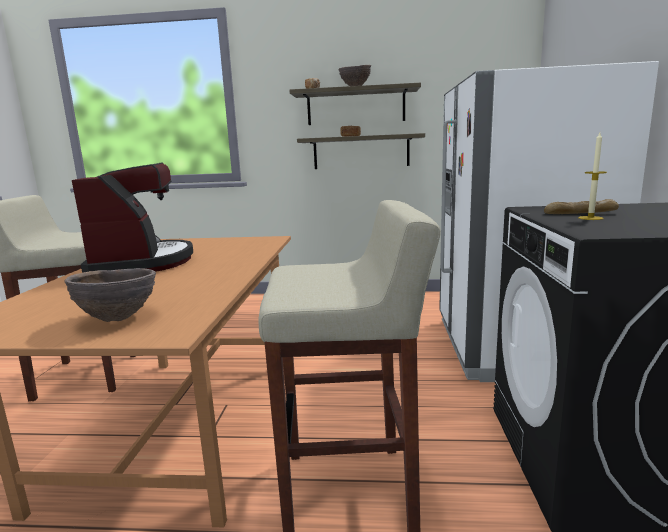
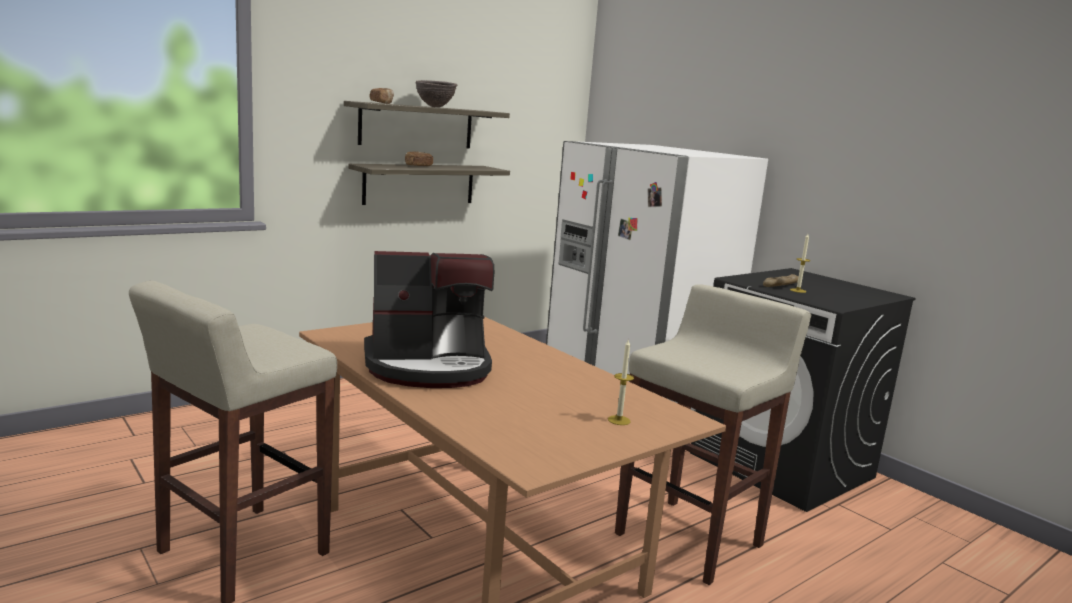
camera: 45 degrees left, 0 degrees up
brown bowl [65,268,156,322] -> candle [608,339,634,425]
coffee machine [72,162,193,273] -> coffee machine turned 135 degrees clockwise [364,251,494,388]

